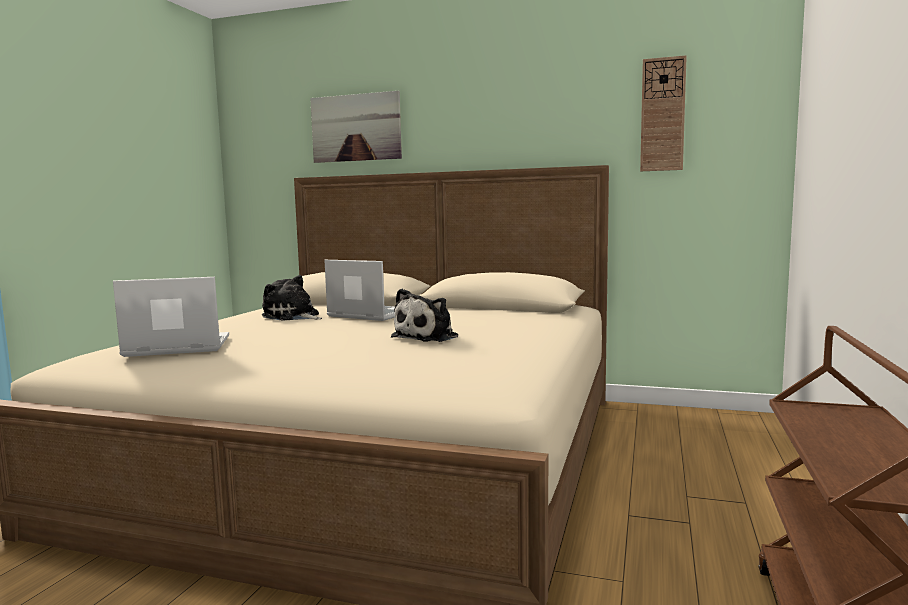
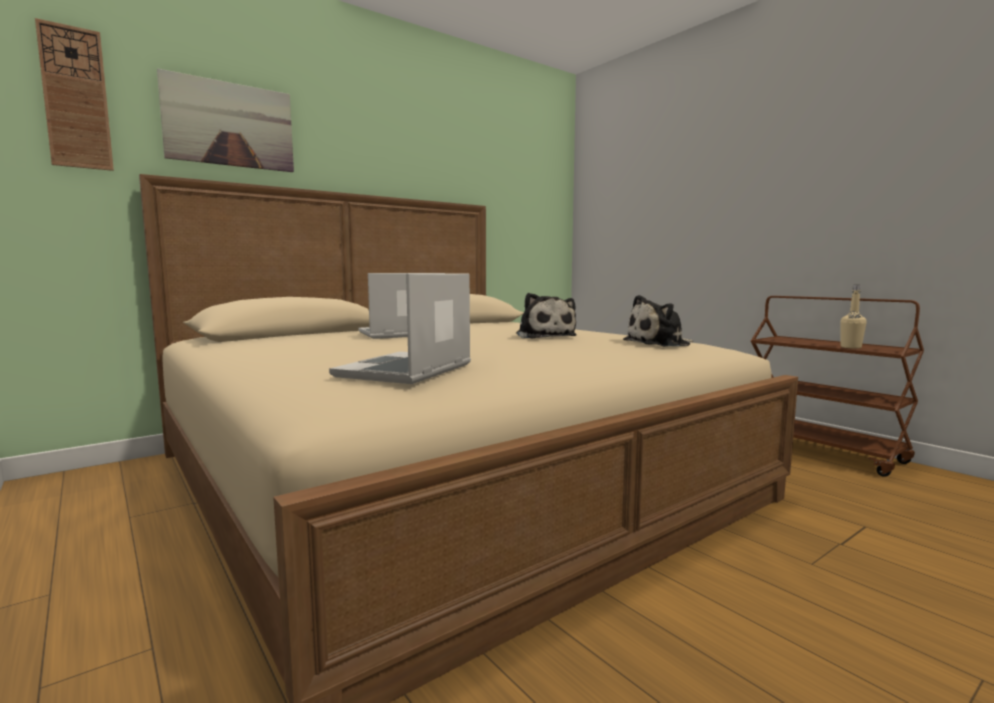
camera: 55 degrees left, 0 degrees up
plush toy [262,275,322,321] -> plush toy moved to [623,295,693,347]
wall clock [640,55,687,171] -> wall clock moved to [35,18,114,171]
none -> beige bottle [840,285,867,349]

